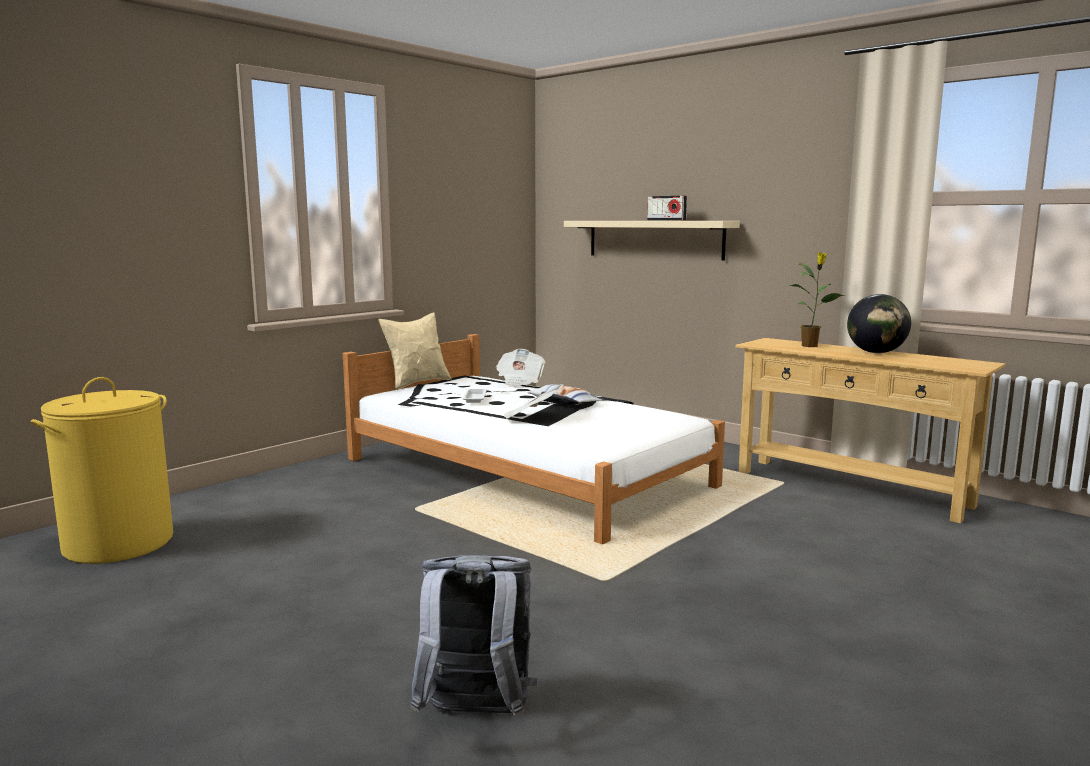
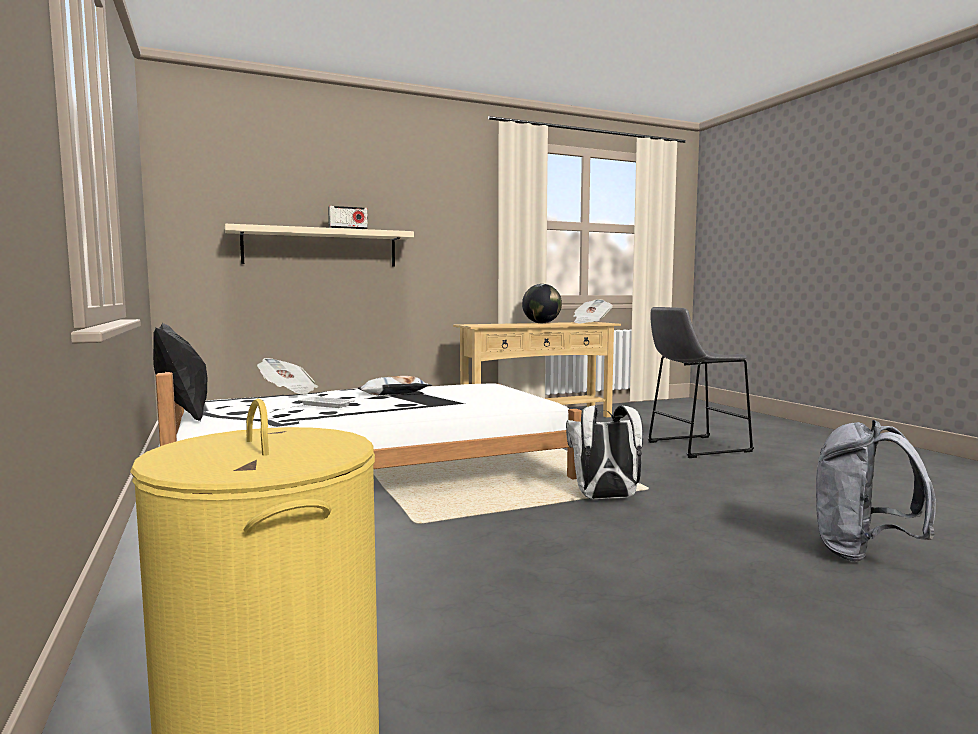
camera: 65 degrees left, 5 degrees down
beige pillow [378,312,451,390] -> black pillow [153,323,207,421]
newspaper [504,384,563,419] -> newspaper moved to [573,299,613,323]
potted plant [789,252,846,347] -> none
none -> white backpack [566,405,643,499]
none -> grey stool [647,307,754,458]

